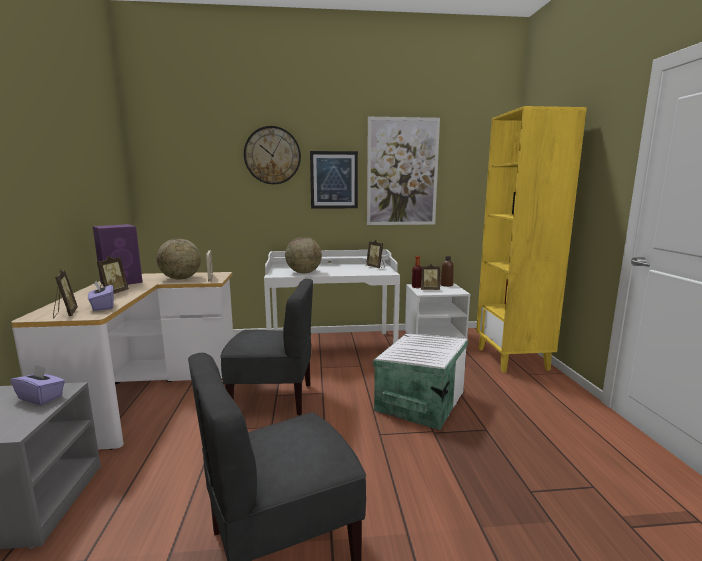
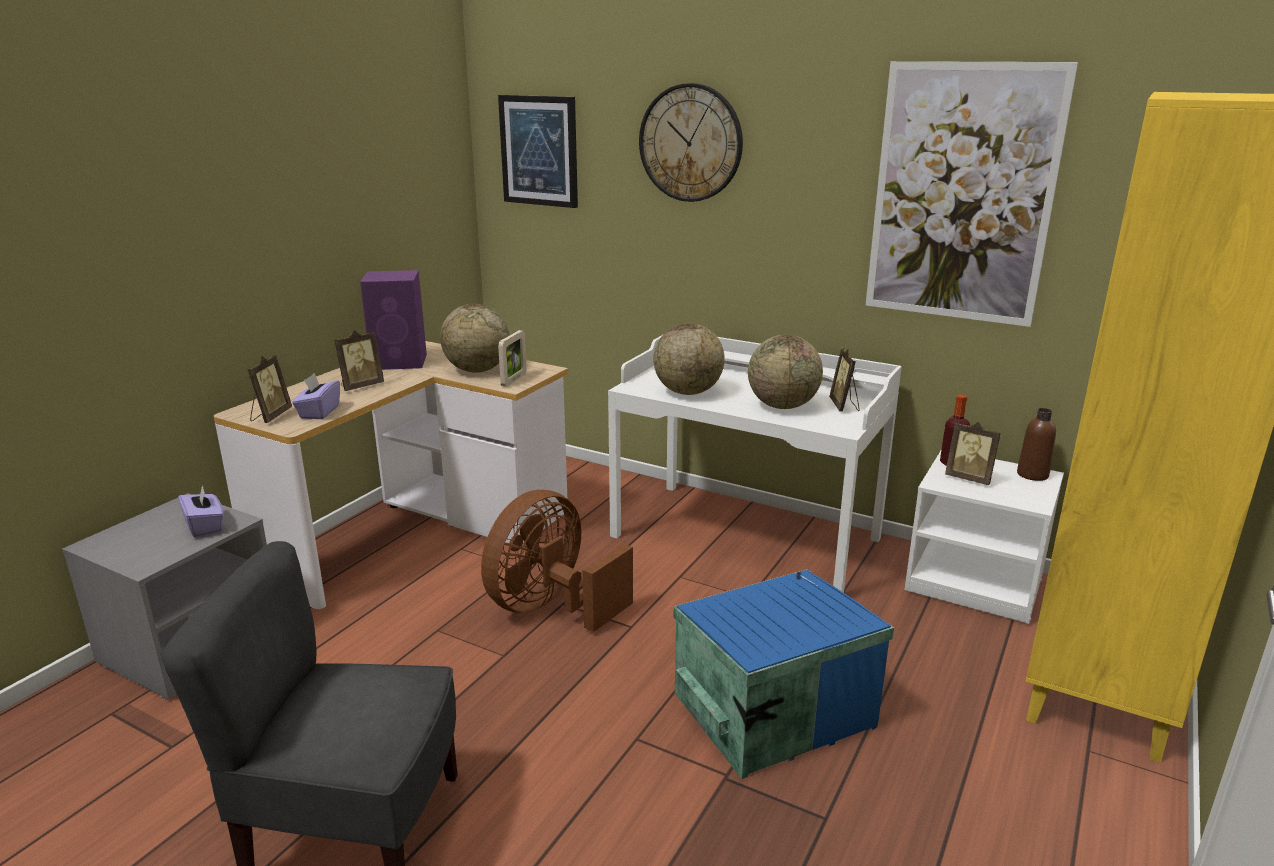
camera: 35 degrees right, 10 degrees up
grey chair [220,279,313,415] -> brown fan [481,490,633,632]
picture [310,151,358,209] -> picture moved to [498,95,578,208]
white storage box [373,334,468,430] -> blue storage box [673,569,894,779]
none -> globe [748,335,823,409]

